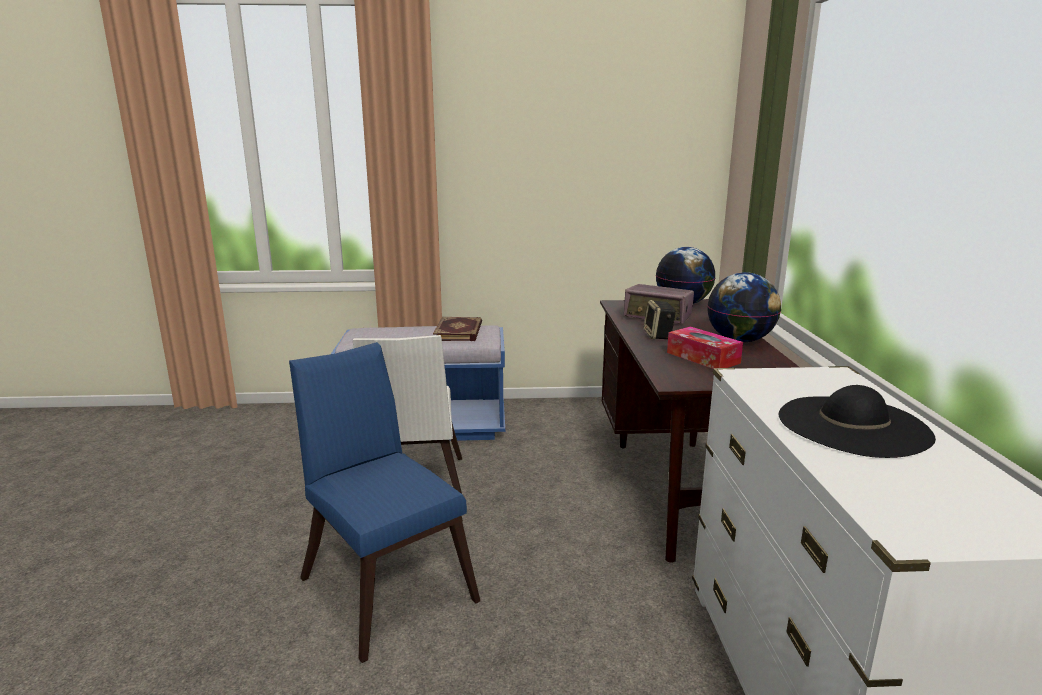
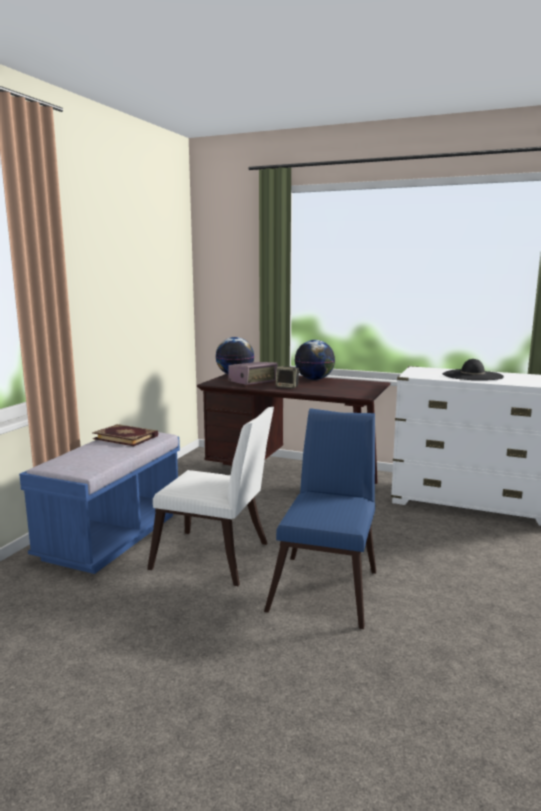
camera: 65 degrees left, 5 degrees down
blue chair [289,342,480,663] -> blue chair turned 120 degrees clockwise [264,408,376,629]
tissue box [667,326,743,369] -> none

